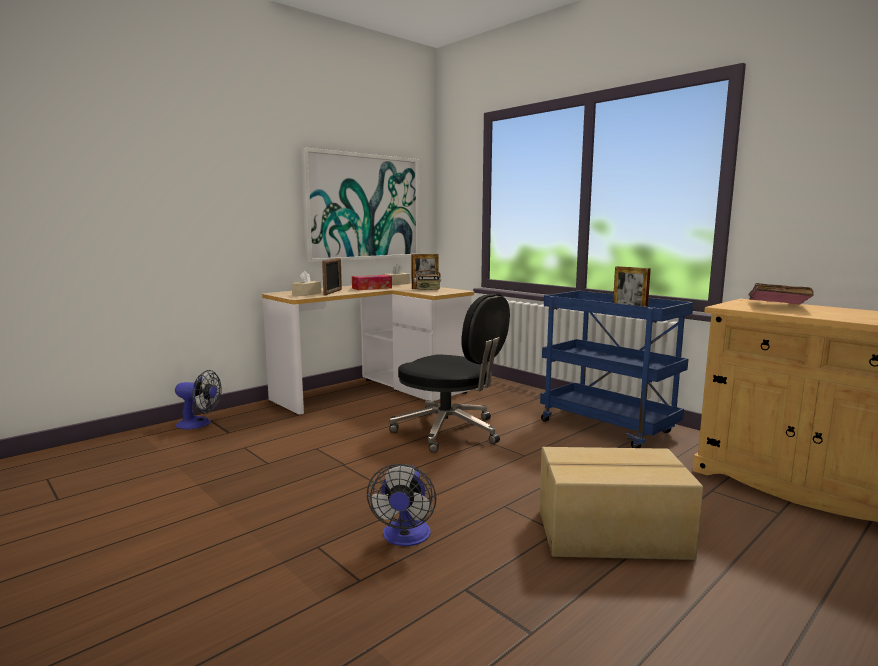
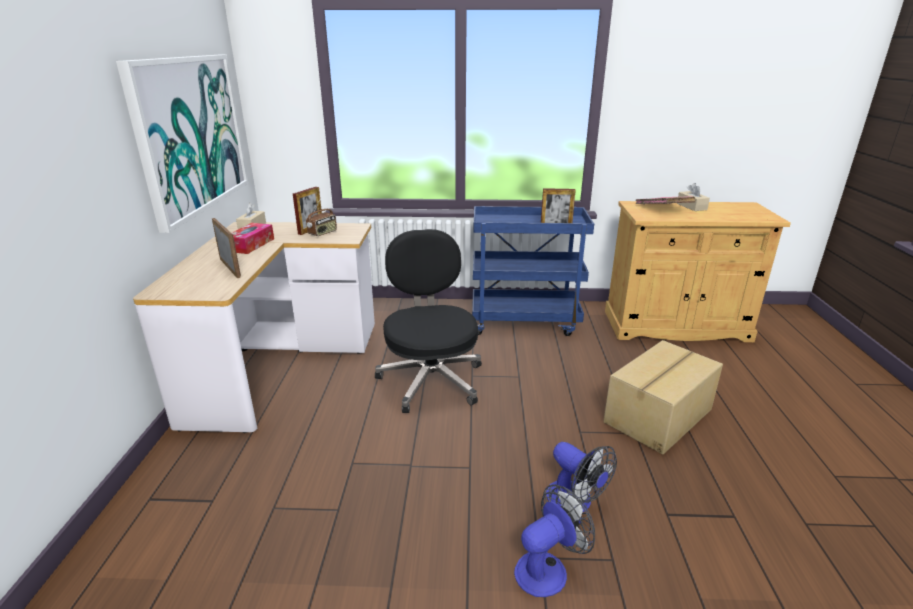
camera: 45 degrees left, 15 degrees up
fan [175,370,222,429] -> fan moved to [514,484,595,597]
beige tissue box [292,271,321,296] -> beige tissue box moved to [677,183,710,211]
black office chair [389,293,510,453] -> black office chair turned 90 degrees counterclockwise [375,229,482,413]

